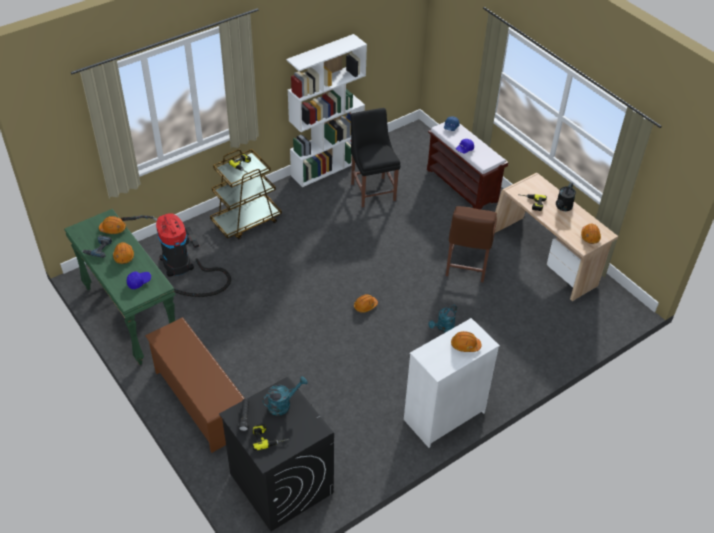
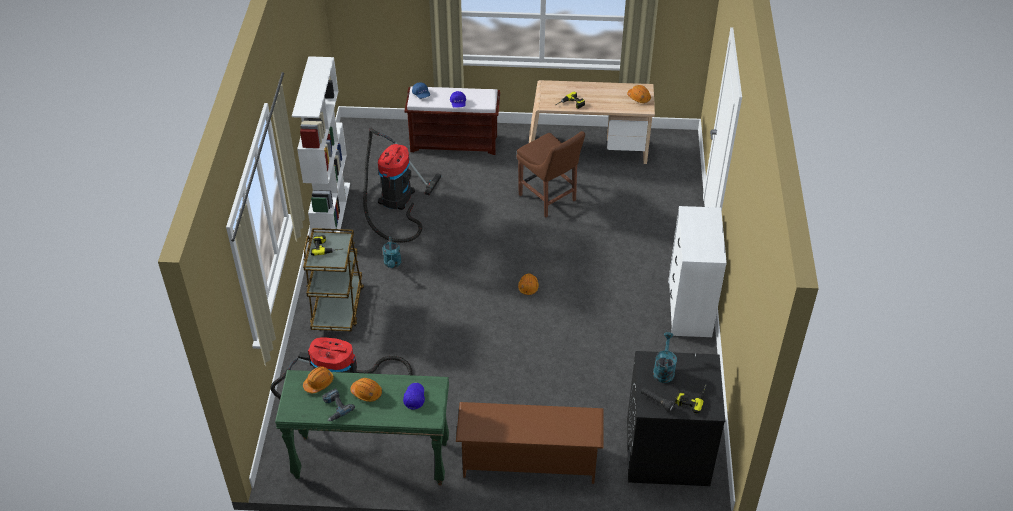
camera: 50 degrees left, 0 degrees up
black chair [351,108,401,208] -> vacuum cleaner [363,128,441,243]
turquoise watering can [428,305,457,333] -> turquoise watering can moved to [382,237,401,268]
orange hard hat [451,331,482,352] -> none
black watering can [556,182,576,211] -> none

